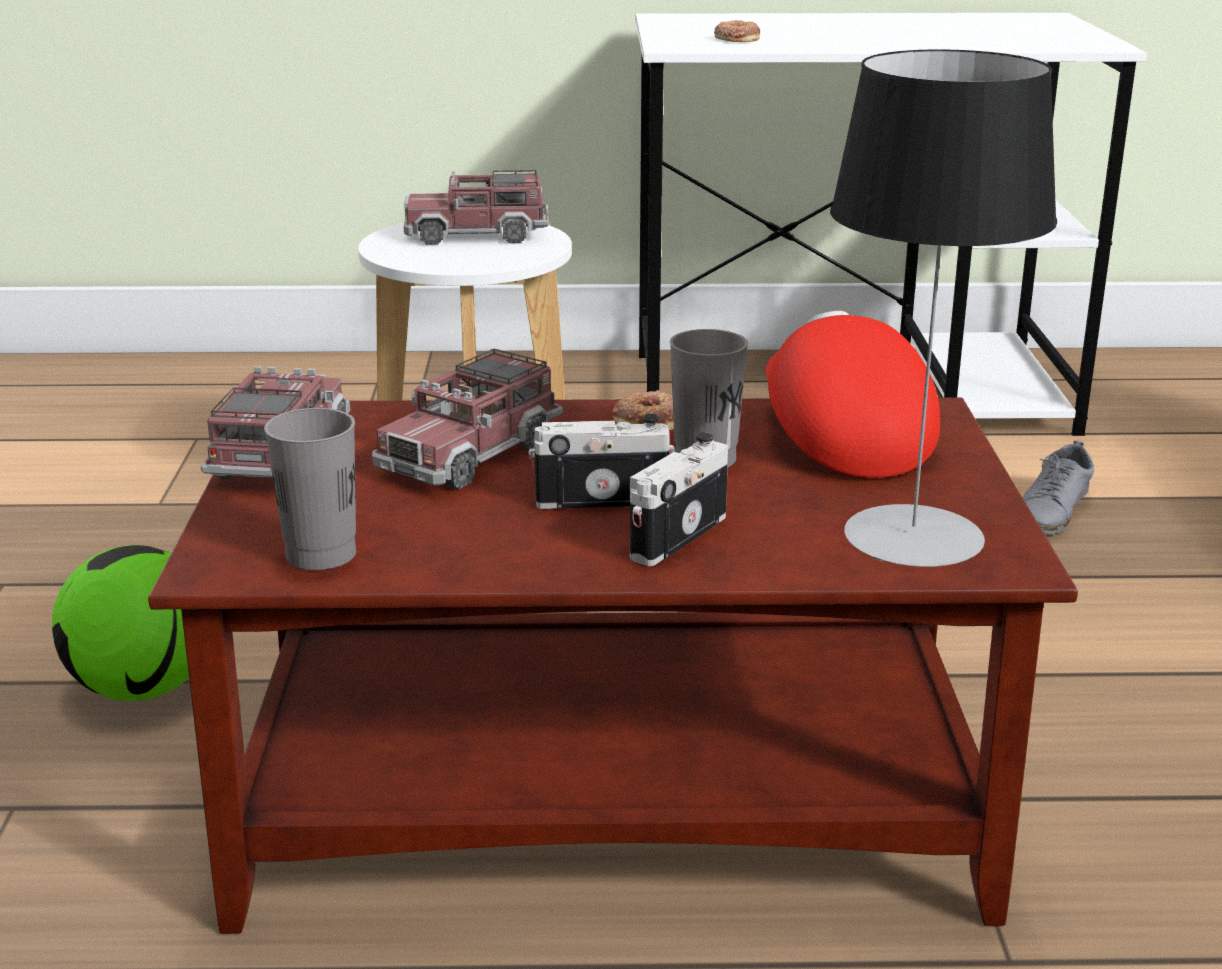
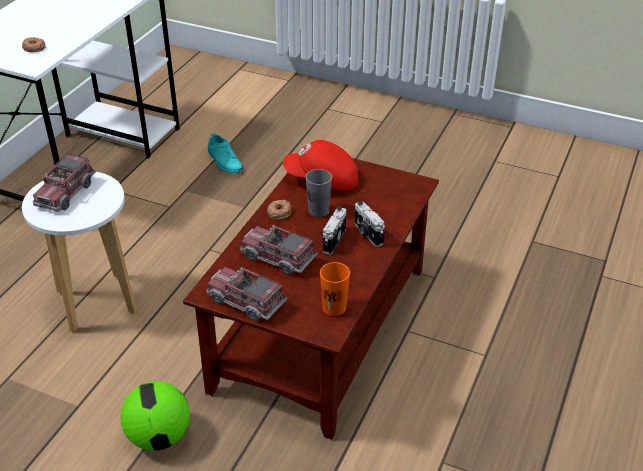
camera: 65 degrees left, 15 degrees up
grey cup [264,408,356,570] -> orange cup [320,262,350,316]
toy truck [372,349,563,489] -> toy truck turned 150 degrees clockwise [240,225,317,275]
table lamp [830,49,1057,567] -> none
grey shoe [1022,440,1094,534] -> turquoise shoe [208,133,243,173]

